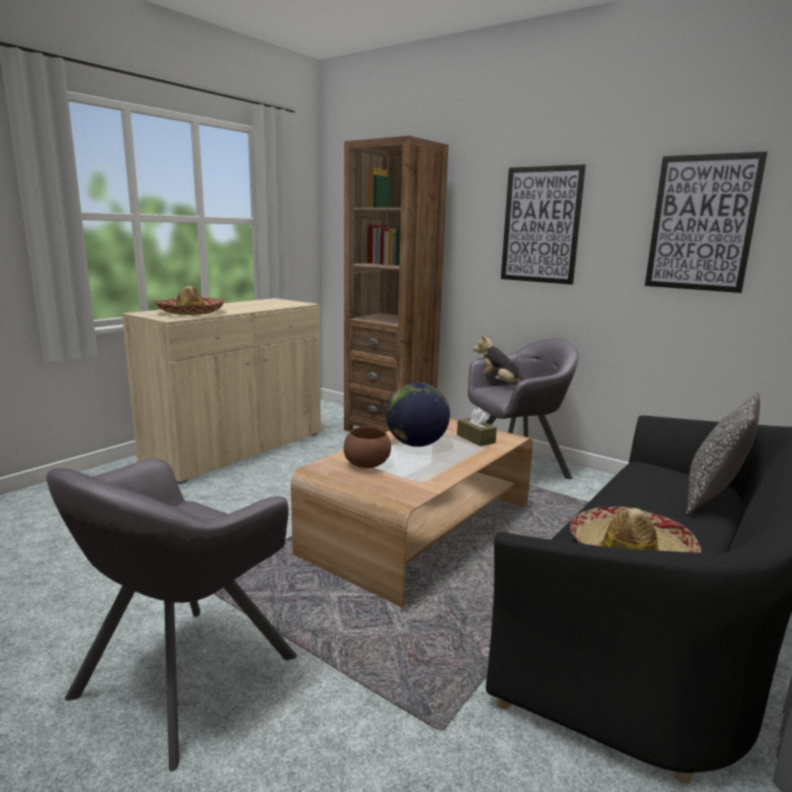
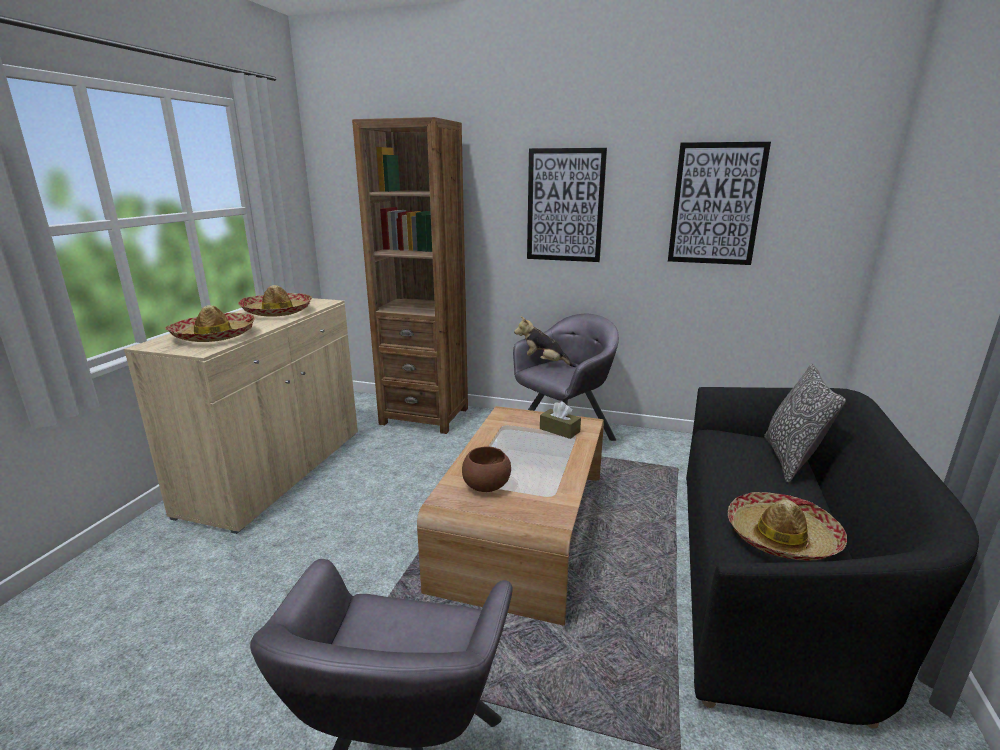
camera: 20 degrees left, 5 degrees up
globe [386,383,450,447] -> none
none -> hat [238,285,312,317]

